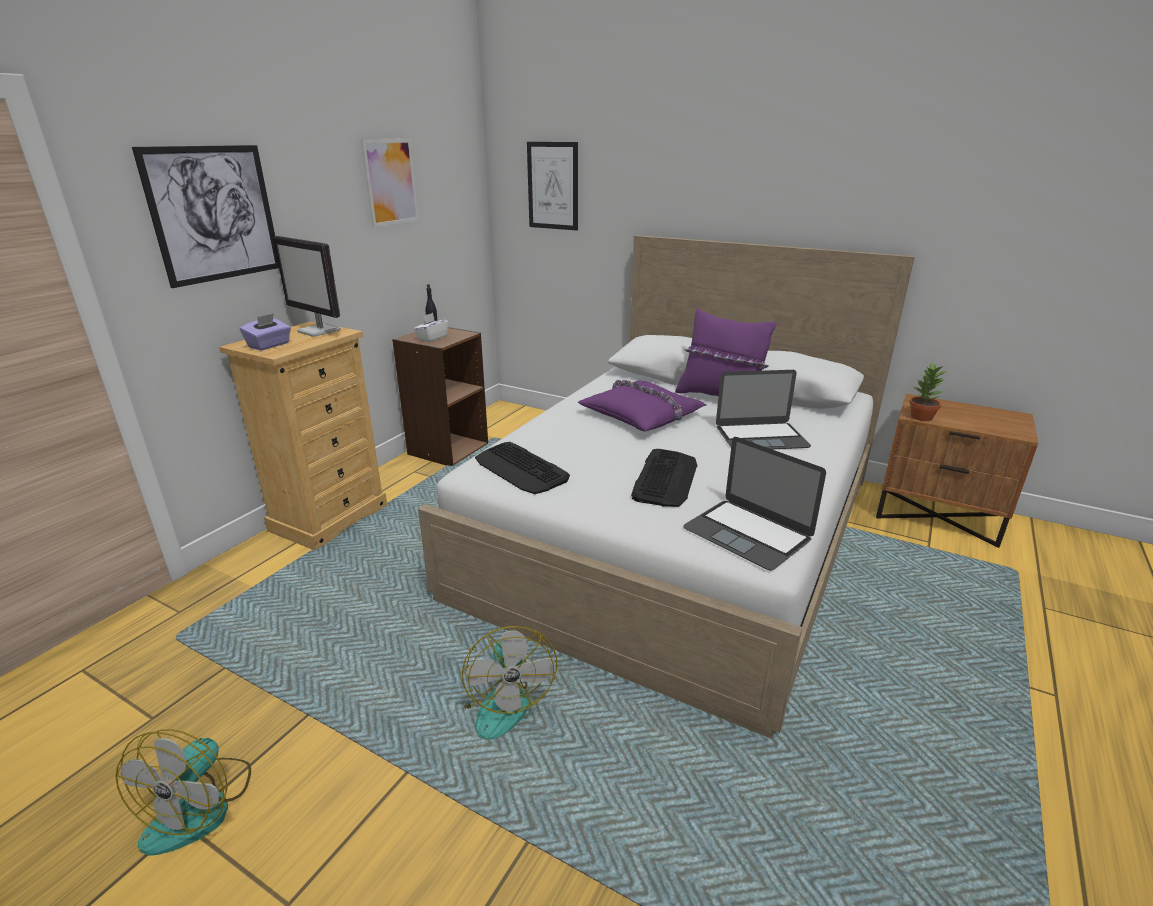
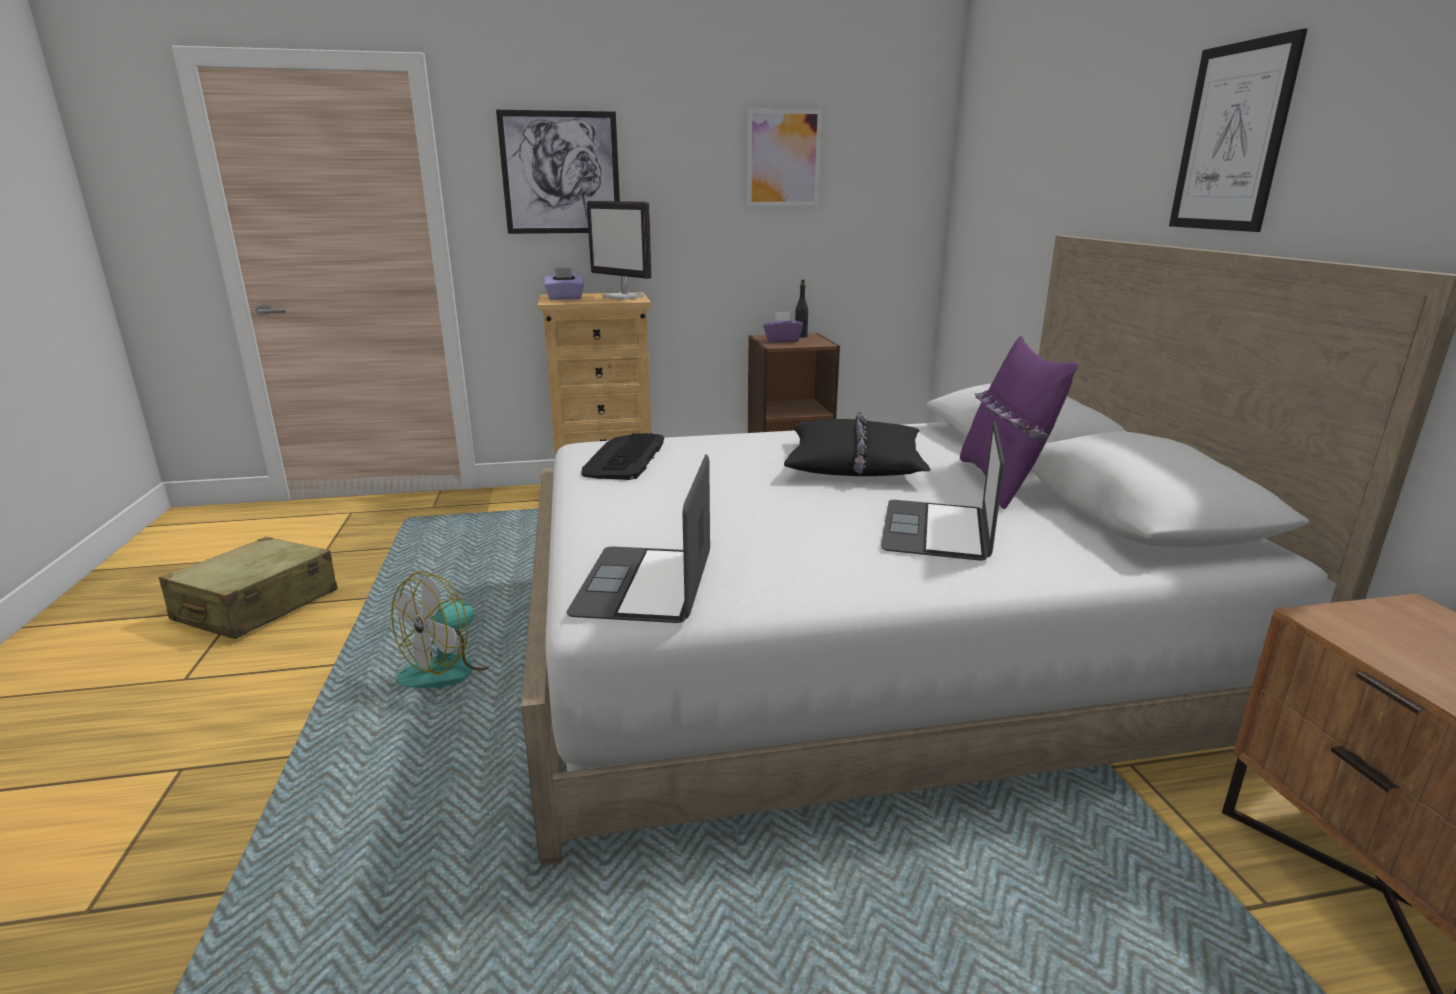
camera: 50 degrees right, 5 degrees down
fan [115,729,251,855] -> beige suitcase [159,537,338,639]
monitor [273,236,341,337] -> monitor turned 45 degrees counterclockwise [587,201,652,300]
white tissue box [414,313,448,342] -> purple tissue box [763,312,803,343]
picture [527,142,578,230] -> picture moved to [1169,29,1307,232]
purple pillow [578,380,706,431] -> black pillow [784,412,930,476]
keyboard [631,449,697,507] -> none
laptop [716,370,811,449] -> laptop turned 60 degrees clockwise [881,421,1004,561]
potted plant [909,363,948,421] -> none

